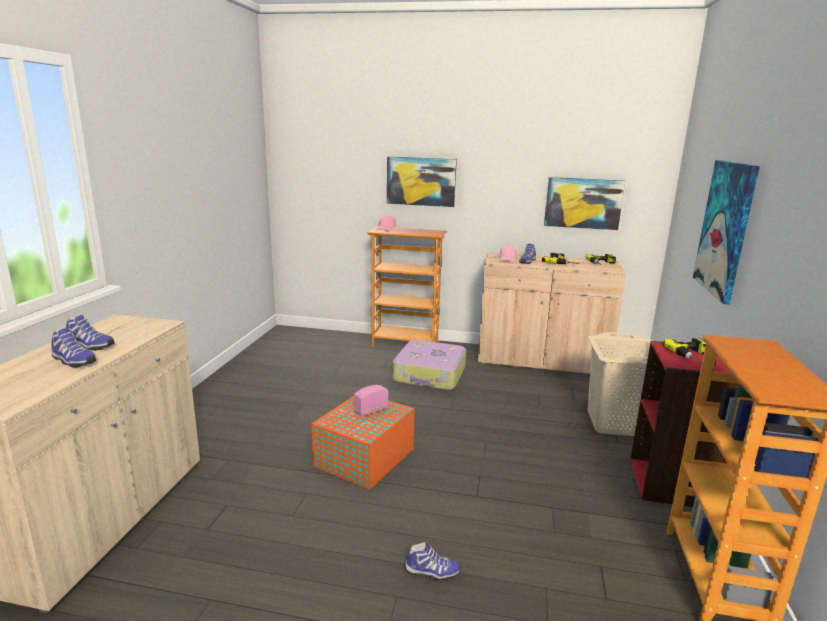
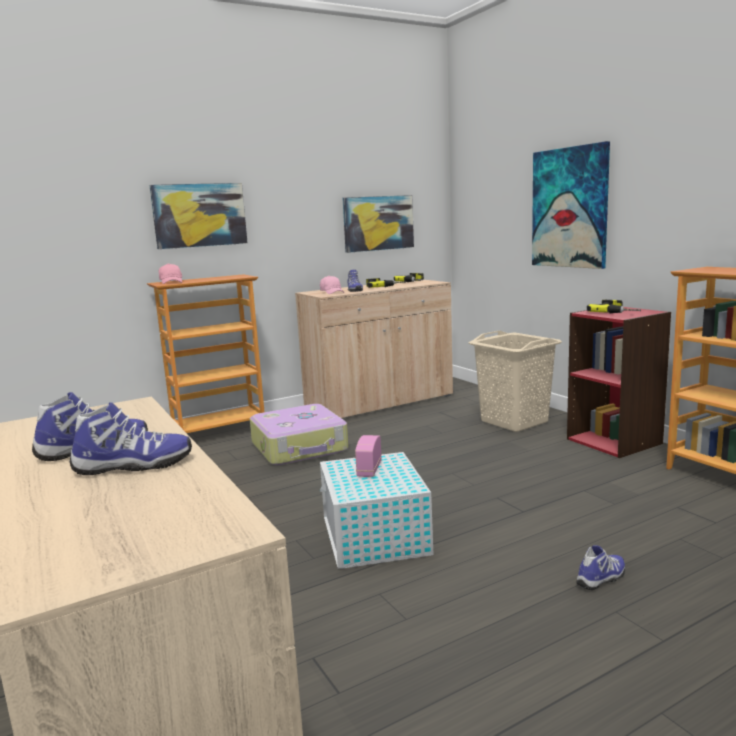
camera: 40 degrees left, 5 degrees down
orange storage box [311,396,415,489] -> white storage box [320,452,434,569]

